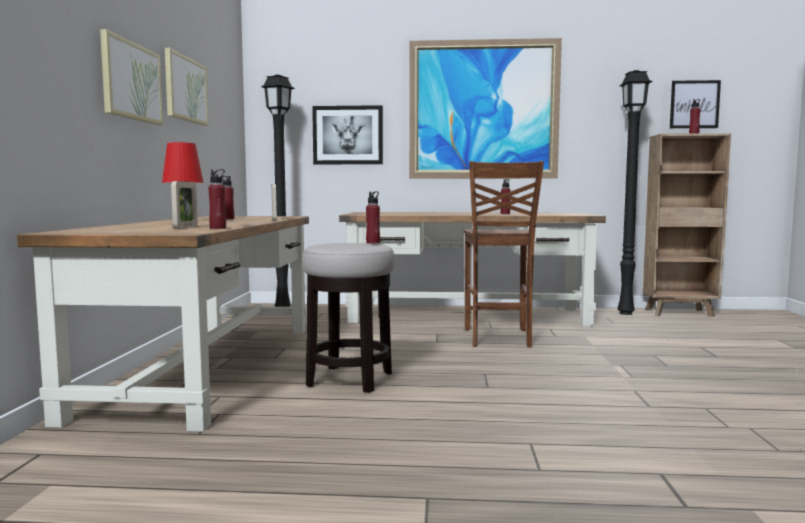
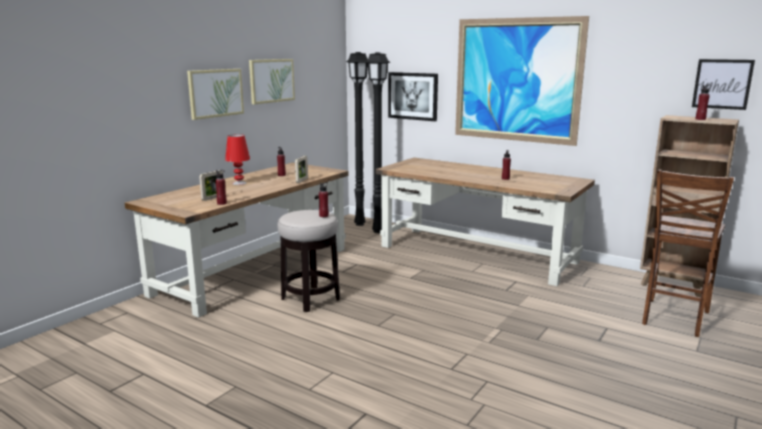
camera: 30 degrees right, 10 degrees up
brown chair [463,161,544,347] -> brown chair moved to [642,170,734,337]
black floor lamp [617,70,653,315] -> black floor lamp moved to [365,52,390,233]

